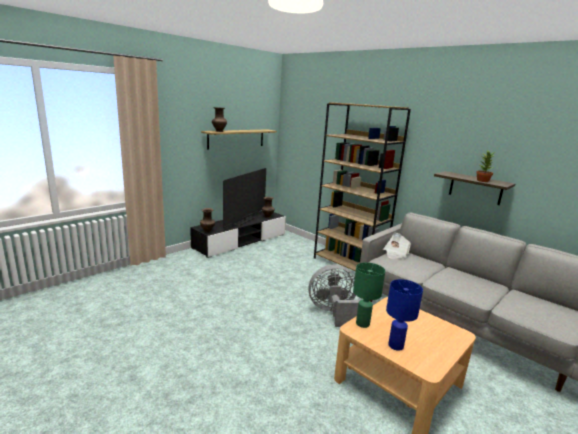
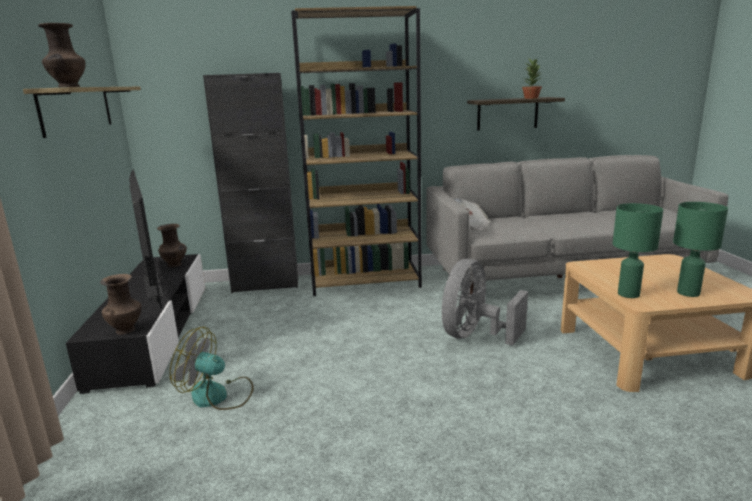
camera: 50 degrees left, 0 degrees up
blue table lamp [386,279,423,351] -> green table lamp [673,202,728,297]
none -> fan [170,327,254,410]
none -> black cabinet [203,73,298,293]

